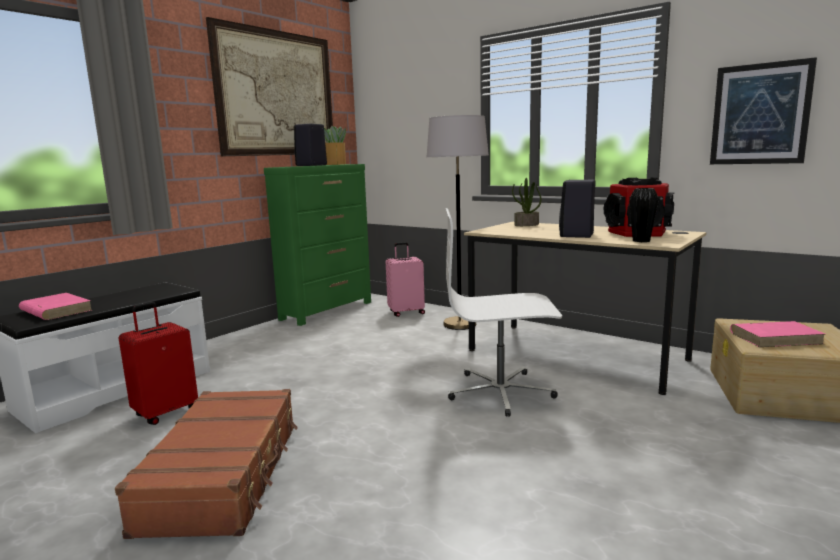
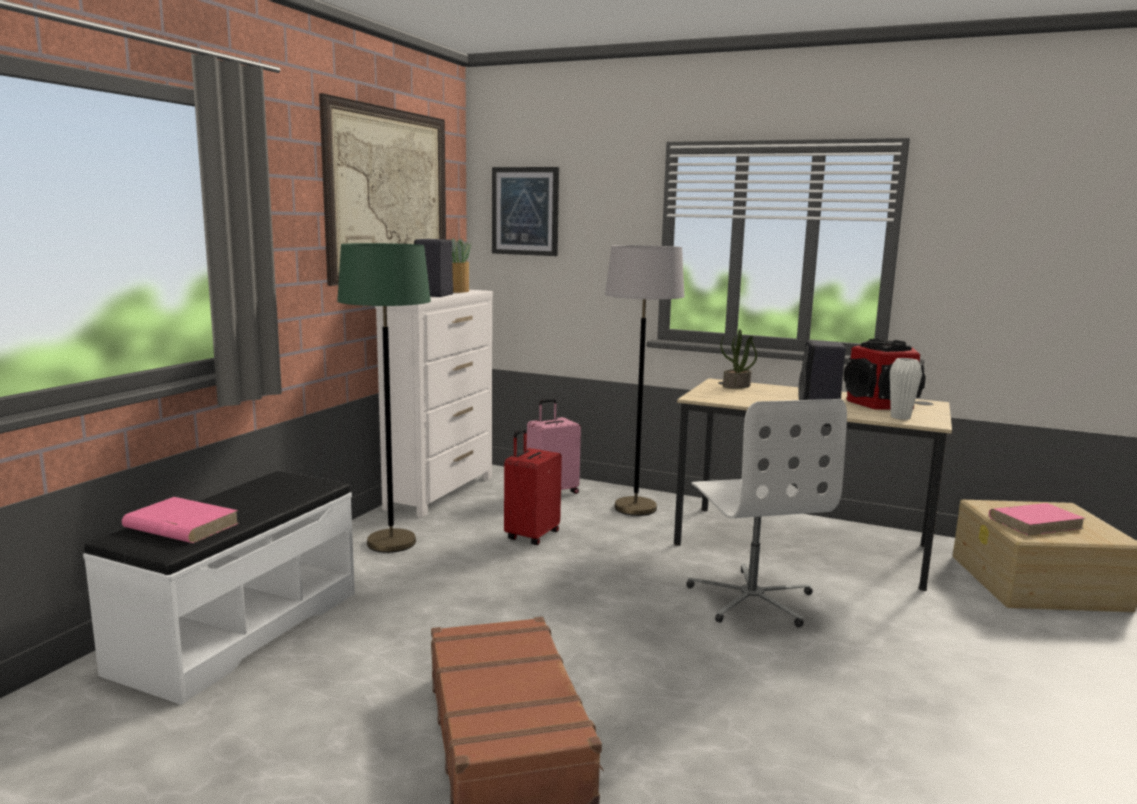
camera: 15 degrees left, 0 degrees up
red suitcase [119,302,198,425] -> red suitcase moved to [504,428,562,545]
green dresser [264,164,371,326] -> white dresser [375,290,493,518]
white office chair [446,208,562,417] -> white office chair turned 90 degrees counterclockwise [686,399,847,627]
black vase [630,188,658,242] -> white vase [890,358,922,420]
picture [710,57,817,164] -> picture moved to [492,167,559,256]
none -> green floor lamp [337,243,431,553]

